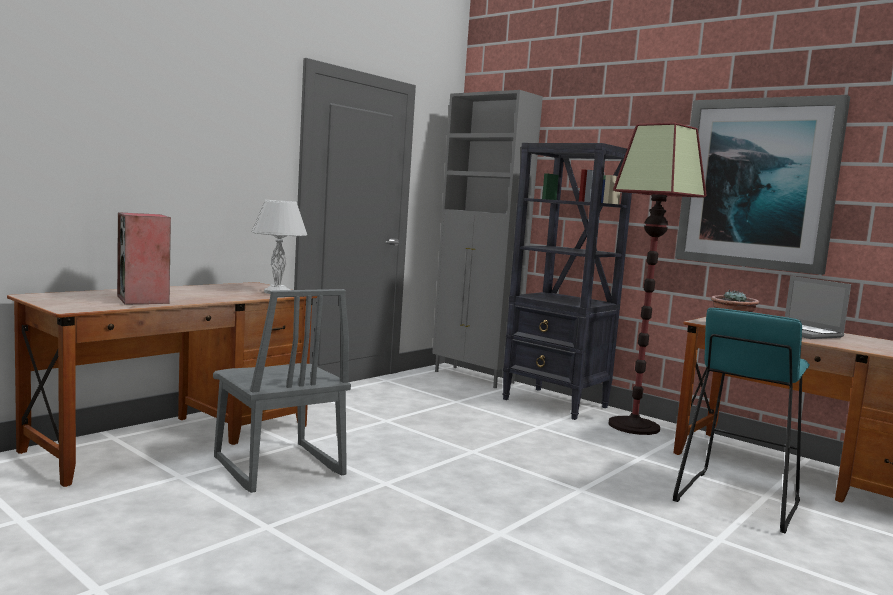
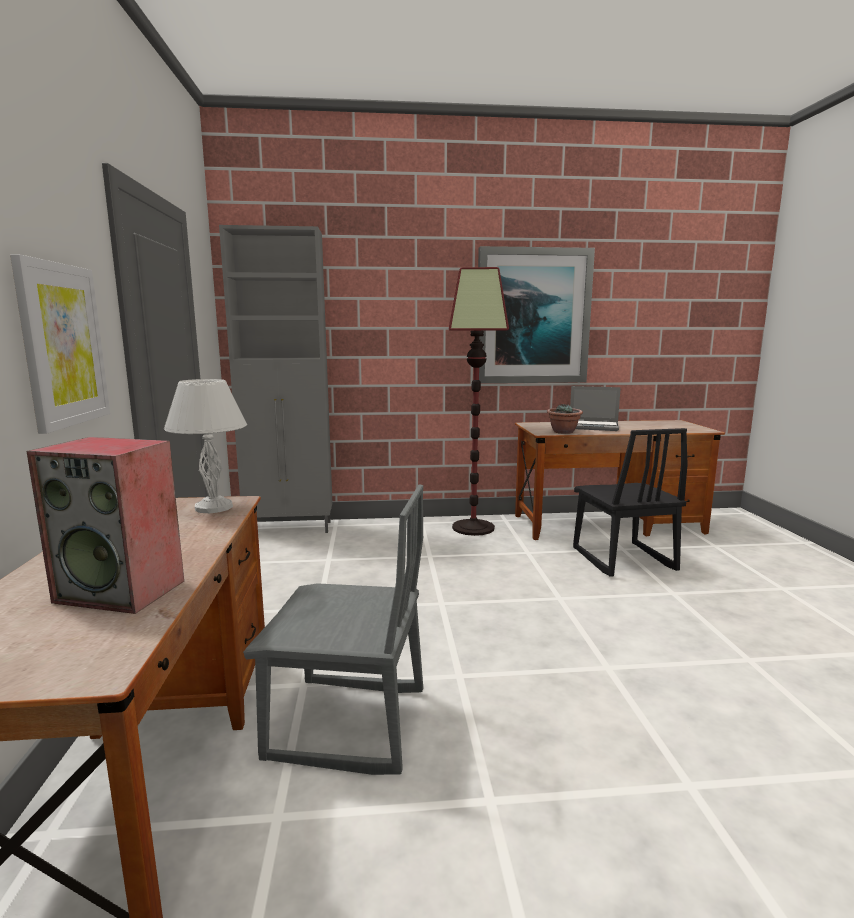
camera: 45 degrees left, 5 degrees up
black bookcase [502,143,632,420] -> none
turquoise stool [673,308,810,534] -> black chair [573,428,688,577]
none -> picture [10,254,110,434]

